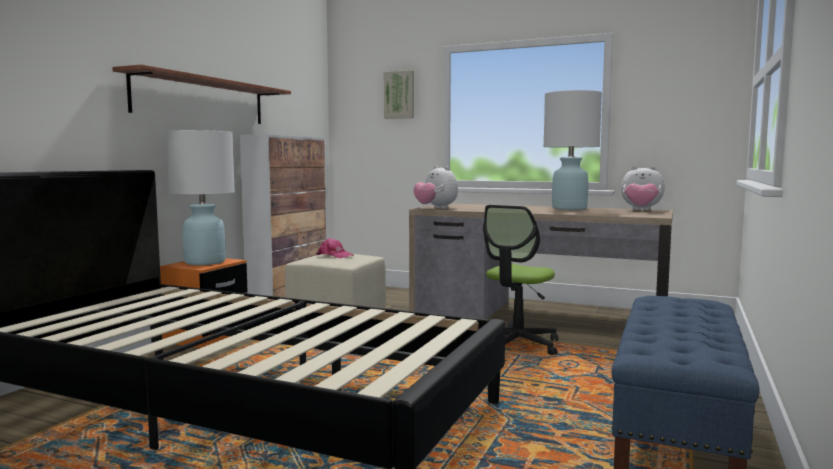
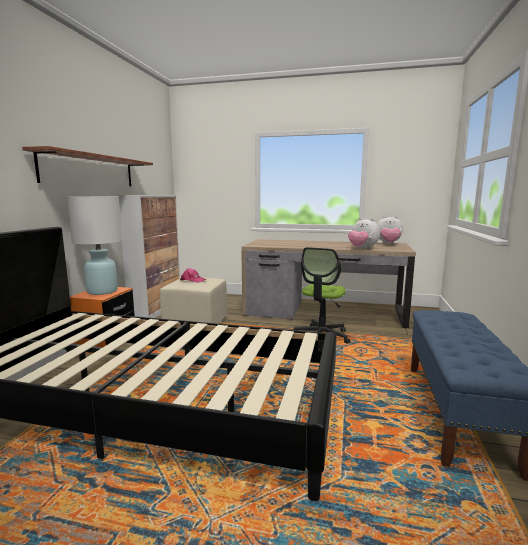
camera: 10 degrees left, 5 degrees up
picture [384,70,414,119] -> none
plush toy [414,166,458,209] -> plush toy moved to [348,218,380,249]
white table lamp [543,90,602,210] -> none

